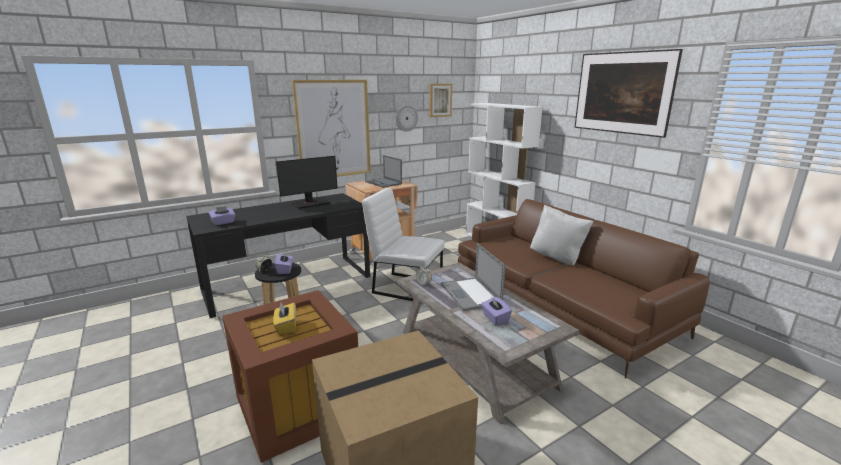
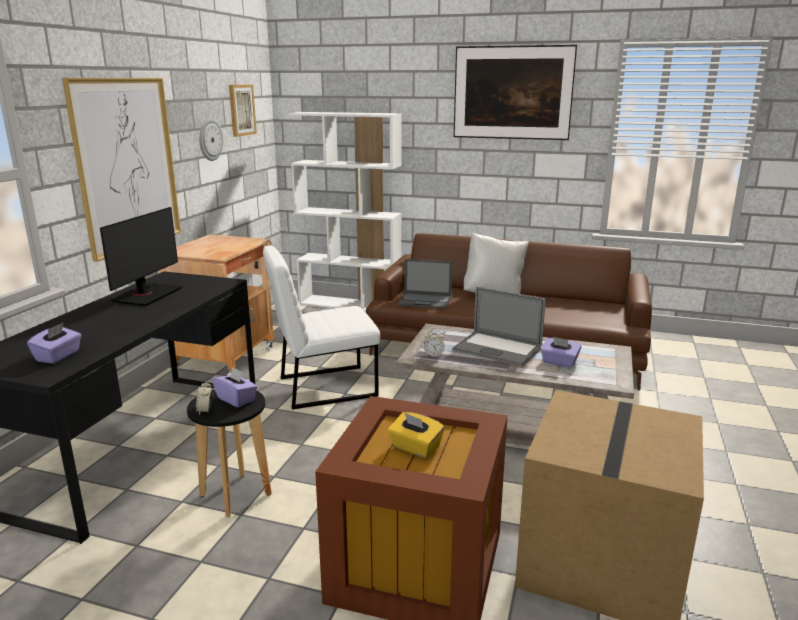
camera: 40 degrees left, 0 degrees up
laptop [365,155,402,188] -> laptop moved to [398,259,452,309]

